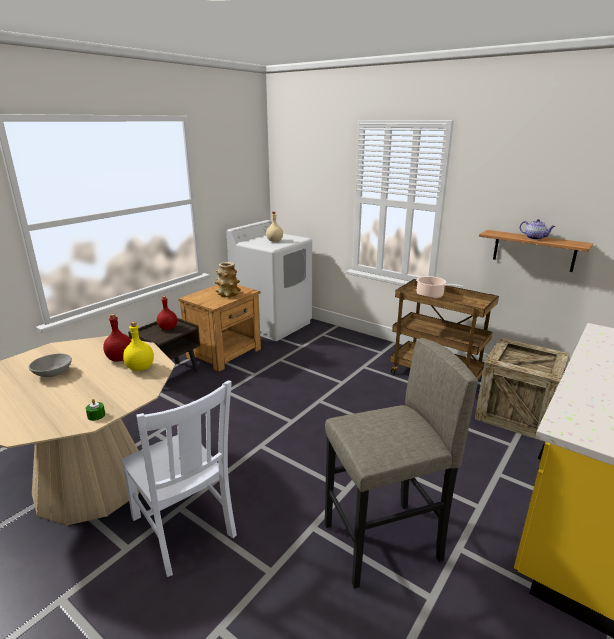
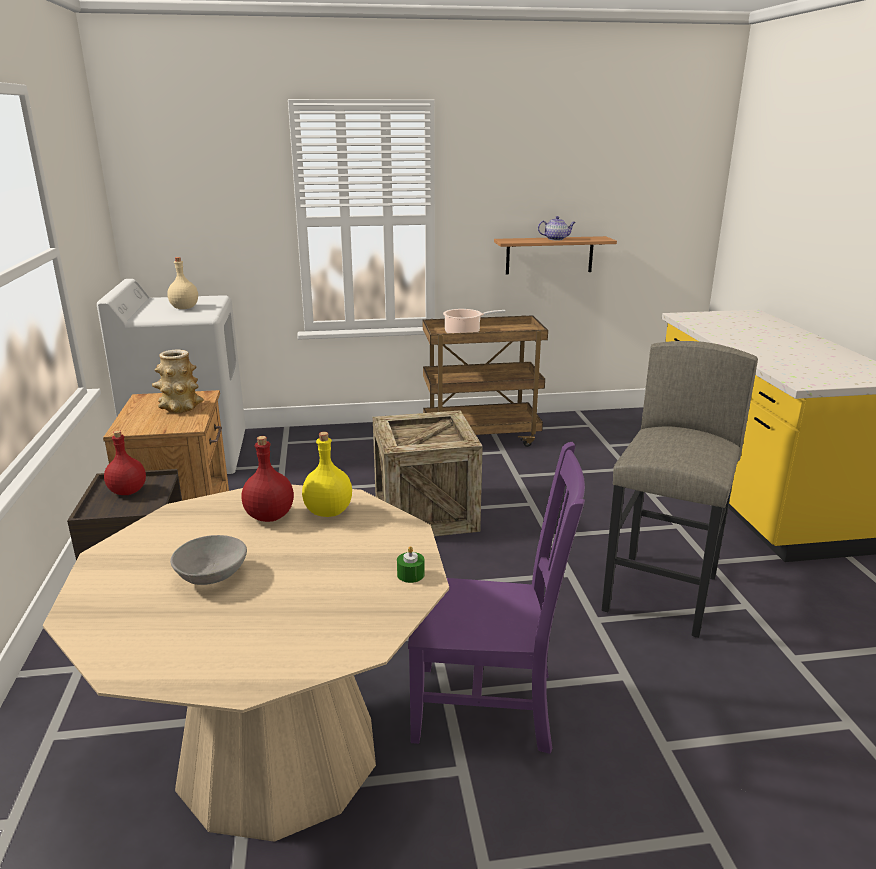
camera: 45 degrees left, 0 degrees up
white chair [121,381,237,577] -> purple chair [408,442,585,754]
crate [475,338,569,442] -> crate moved to [373,410,483,536]

